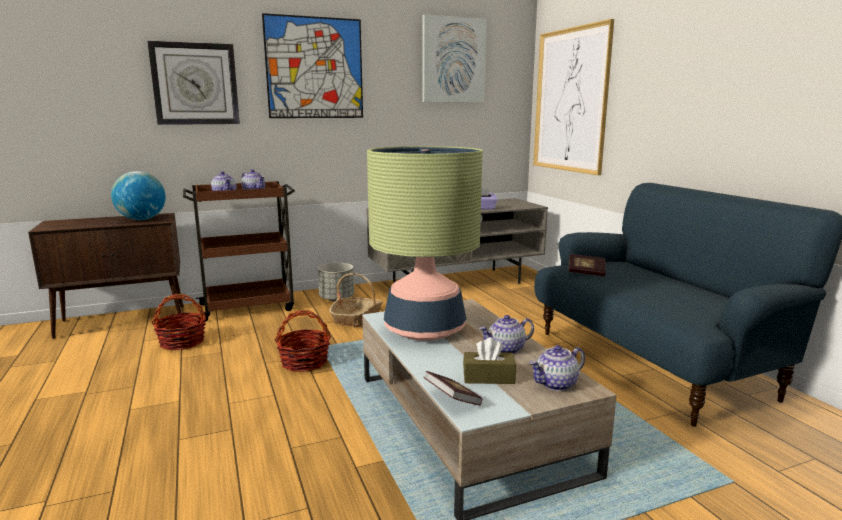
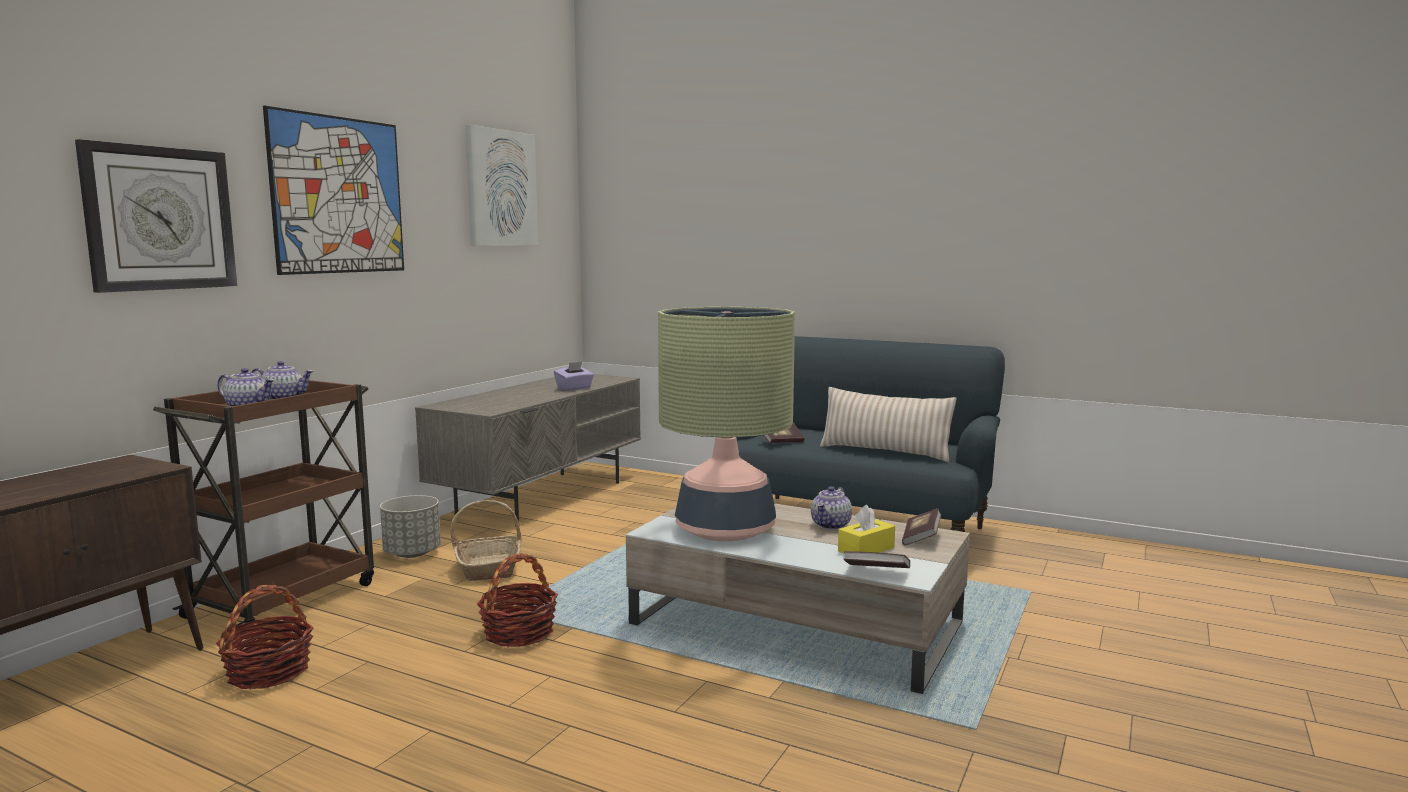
camera: 40 degrees left, 5 degrees down
globe [111,171,166,220] -> none
brown tissue box [463,337,516,384] -> yellow tissue box [838,505,895,553]
teapot [529,345,585,391] -> book [902,508,941,545]
picture [533,19,614,175] -> none
none -> beige pillow [820,387,957,462]

